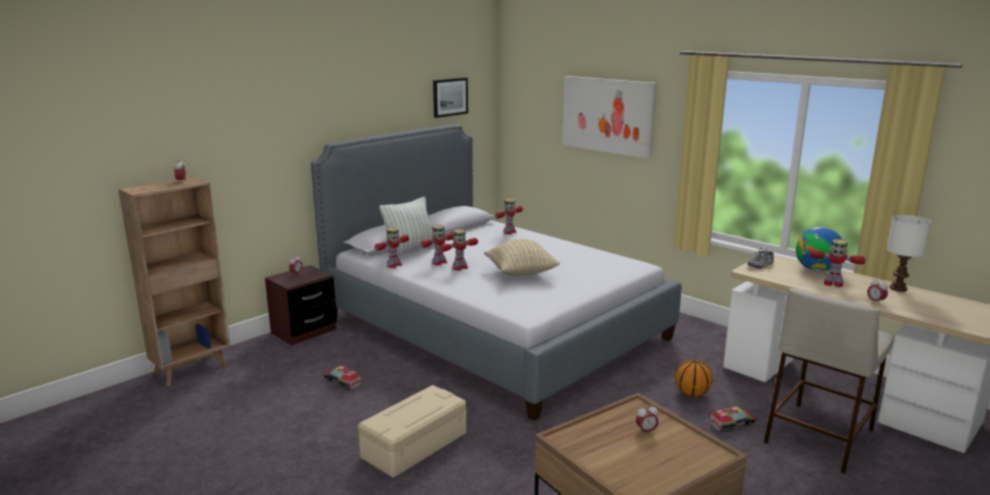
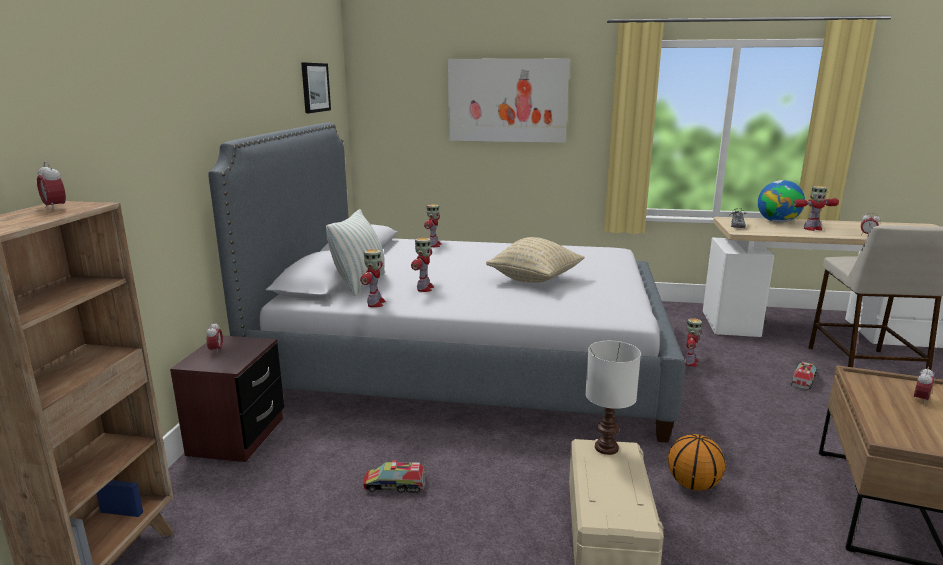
camera: 35 degrees left, 0 degrees up
toy robot [439,229,478,271] -> toy robot moved to [685,318,702,366]
basketball [675,359,713,397] -> basketball moved to [668,434,725,491]
white table lamp [887,215,931,292] -> white table lamp moved to [585,341,641,455]

